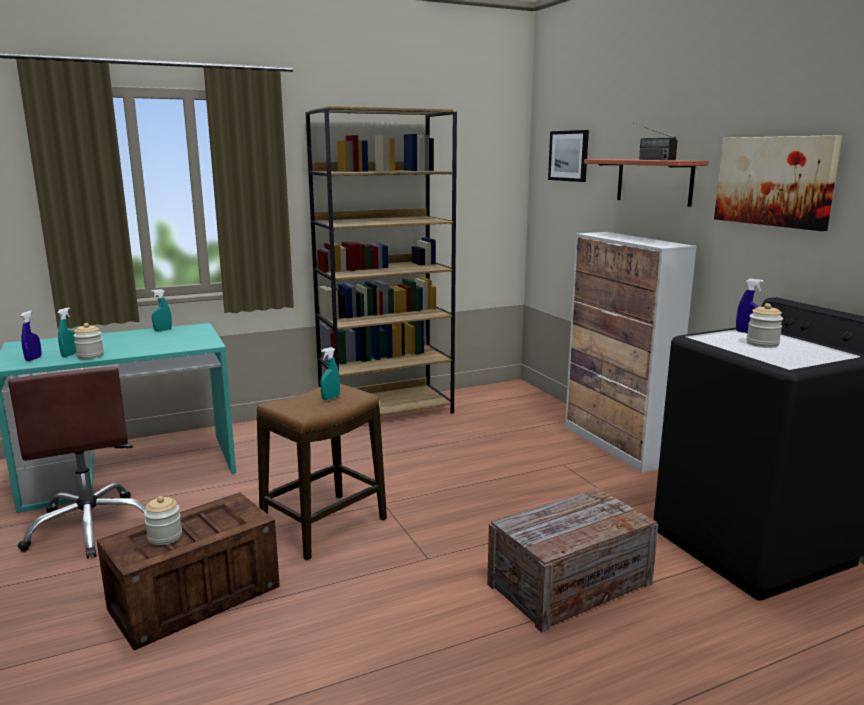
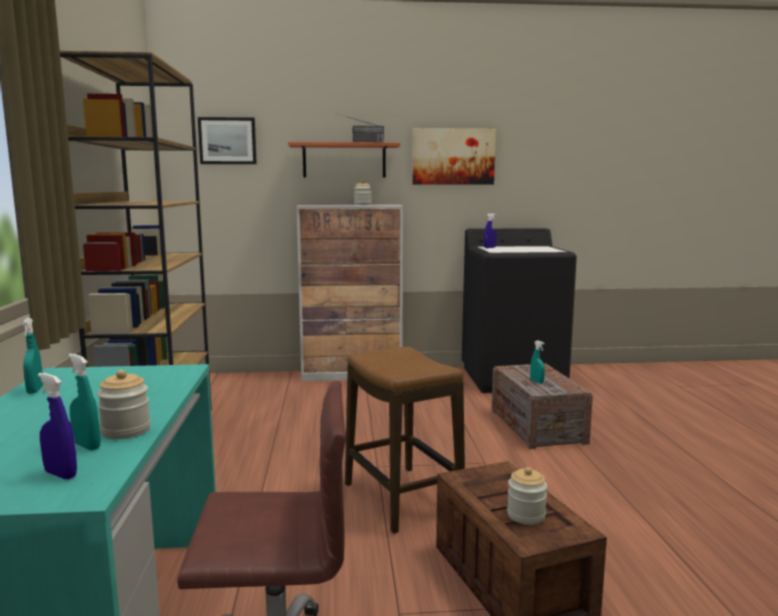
camera: 70 degrees left, 5 degrees down
turquoise spray bottle [320,347,340,400] -> turquoise spray bottle moved to [530,340,545,383]
jar [746,303,783,348] -> jar moved to [354,180,372,205]

